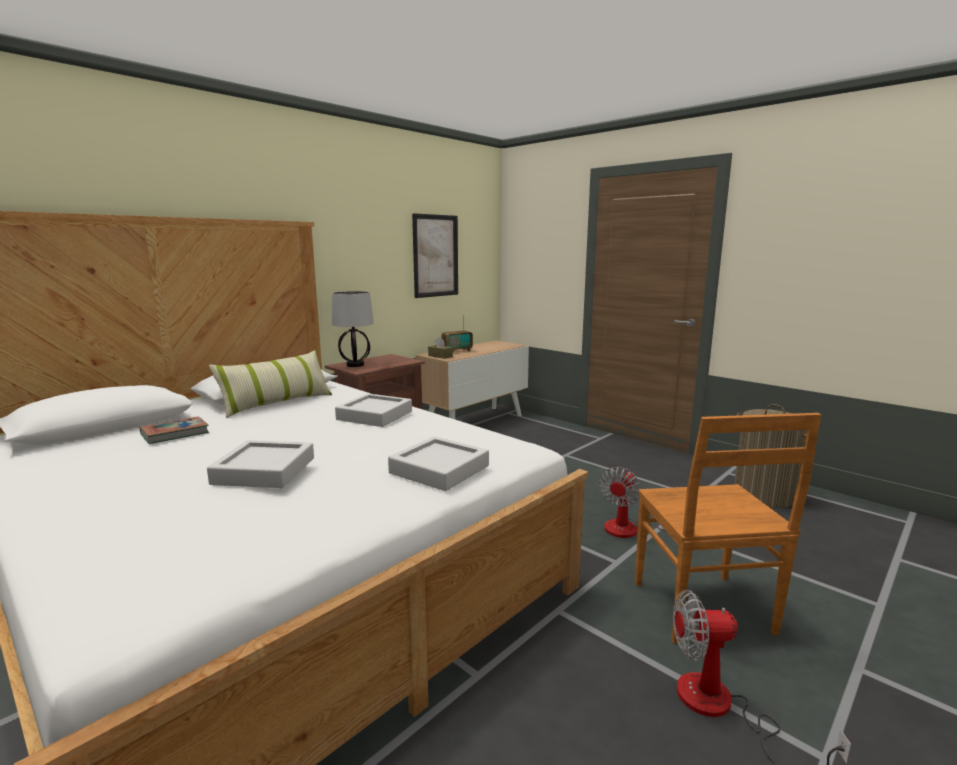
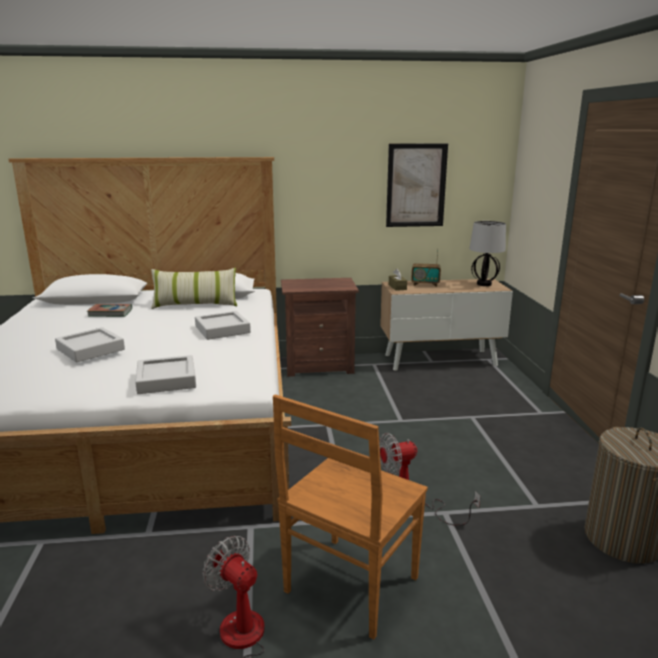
camera: 40 degrees right, 5 degrees up
table lamp [332,291,374,367] -> table lamp moved to [469,221,506,286]

